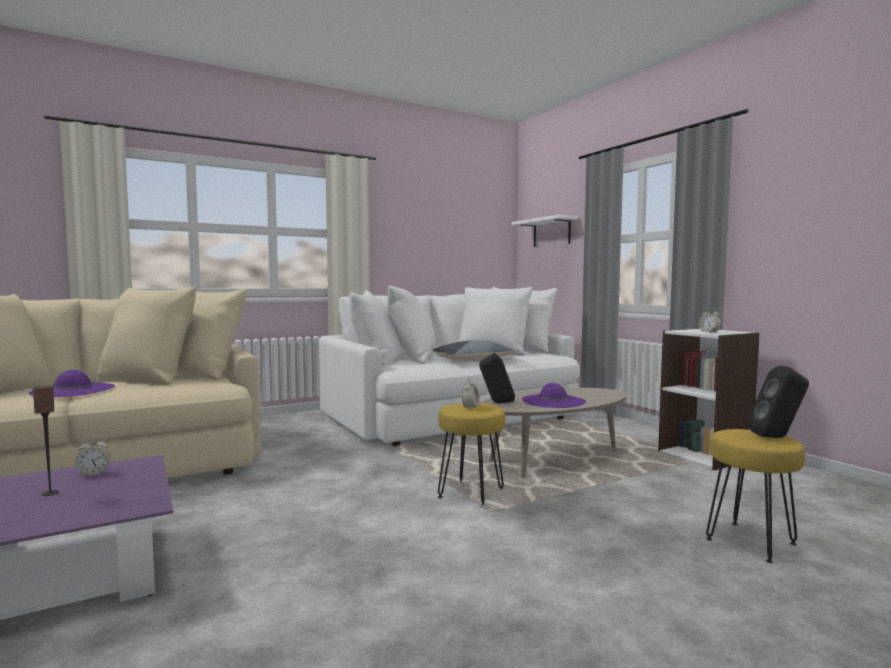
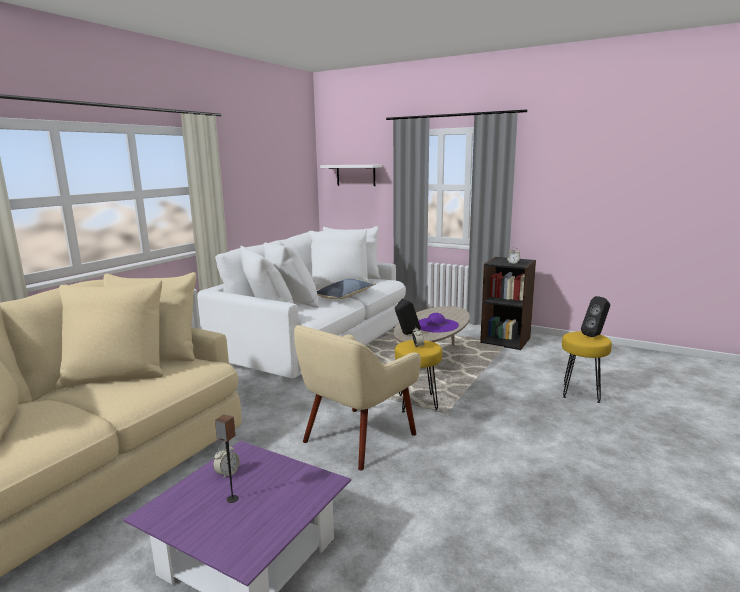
camera: 30 degrees left, 10 degrees up
purple hat [29,370,115,397] -> none
white bookcase [658,328,760,470] -> black bookcase [480,257,536,350]
none -> beige armchair [294,325,421,470]

